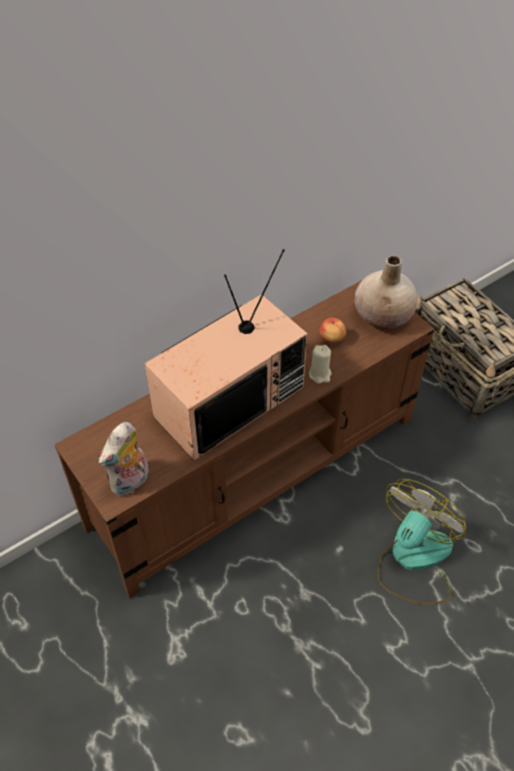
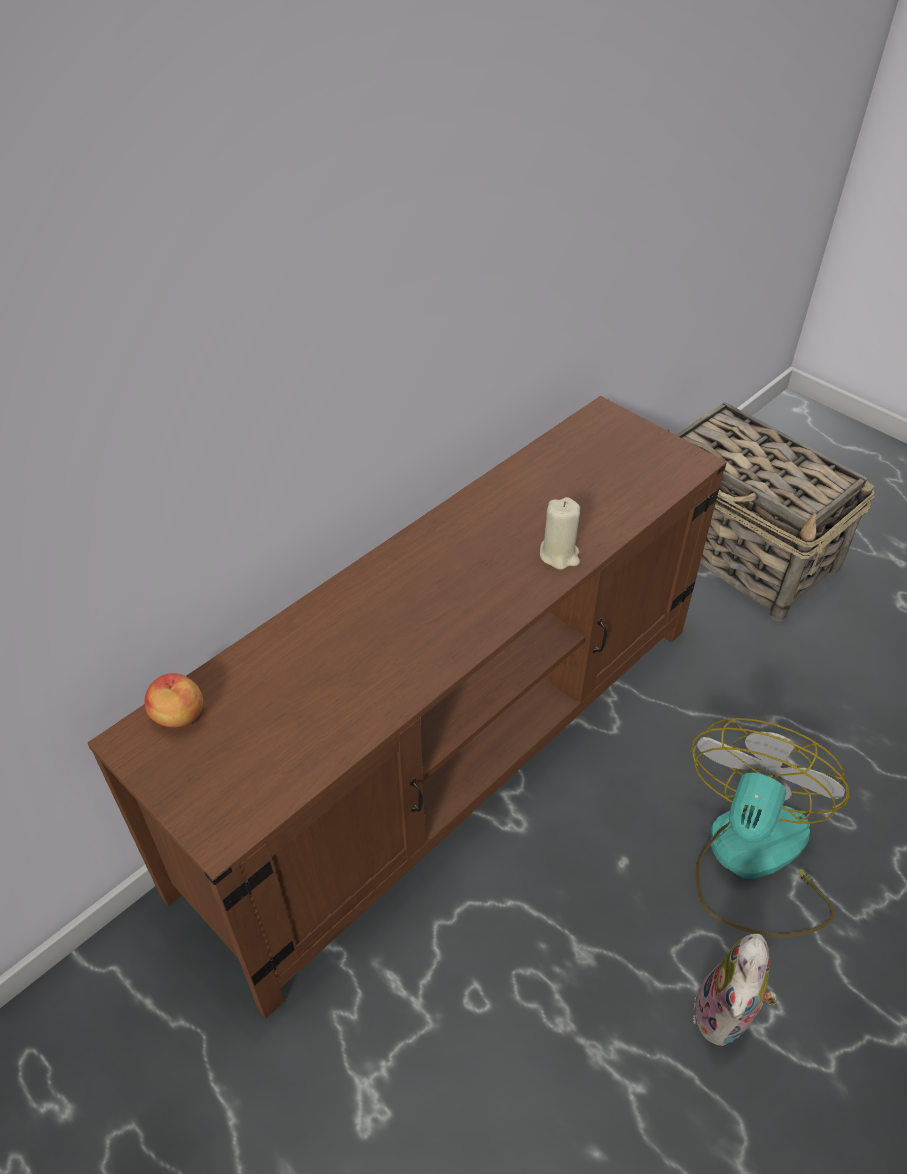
camera: 10 degrees left, 5 degrees down
plush toy [99,422,149,496] -> plush toy moved to [693,934,777,1046]
television [144,249,308,461] -> none
apple [320,317,346,343] -> apple moved to [144,673,203,728]
beige vase [355,256,418,329] -> none

